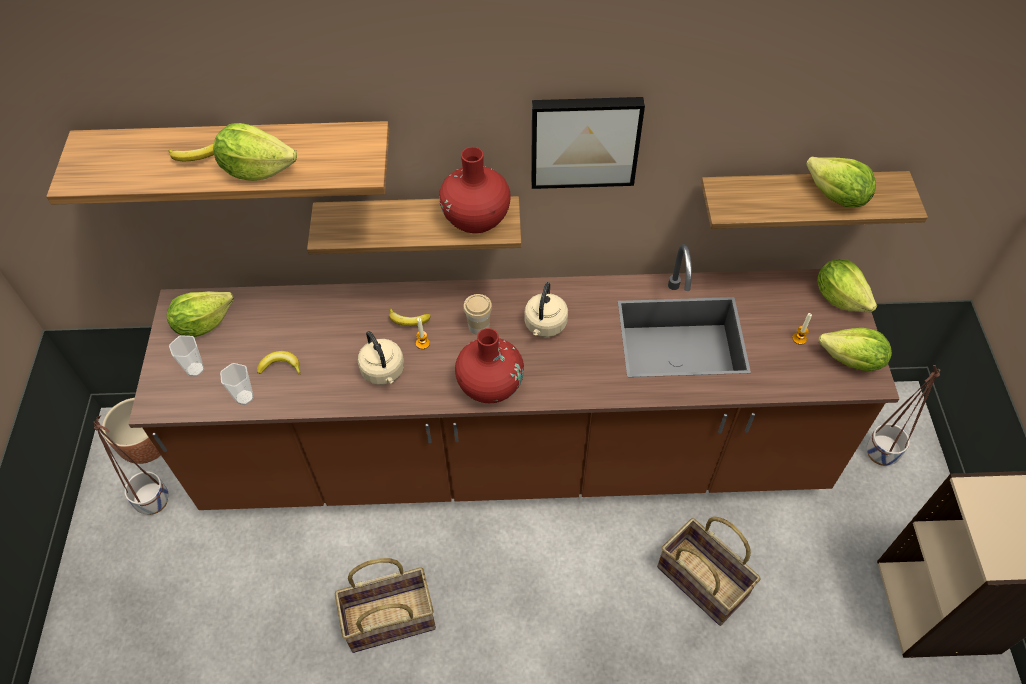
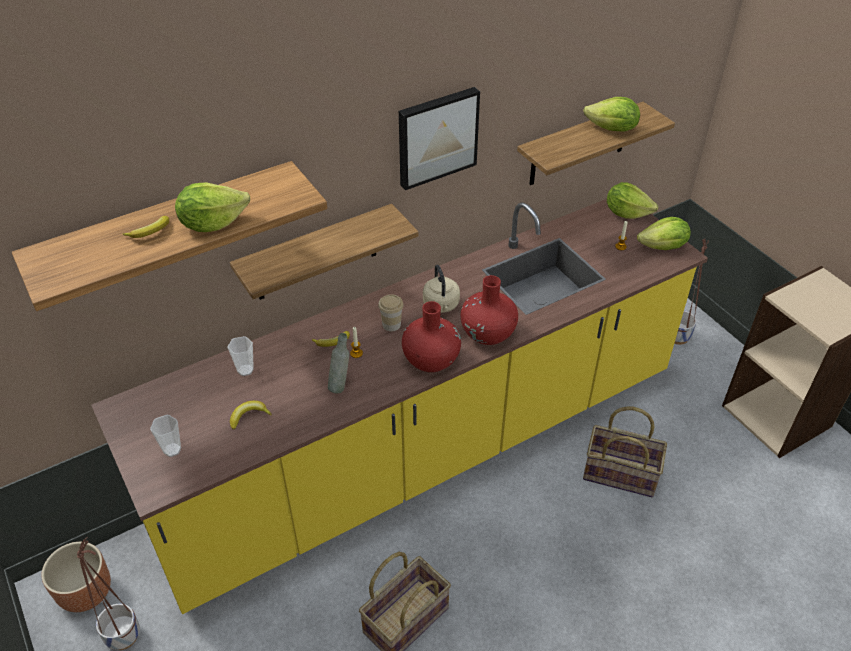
camera: 30 degrees left, 10 degrees down
brown counter [128,244,899,510] -> yellow counter [91,199,708,614]
lettuce [167,291,234,337] -> none
cup [220,363,254,405] -> cup moved to [227,336,254,376]
beige kettle [358,331,404,385] -> grey bottle [328,333,349,393]
red vase [439,147,511,233] -> red vase moved to [460,275,518,345]

